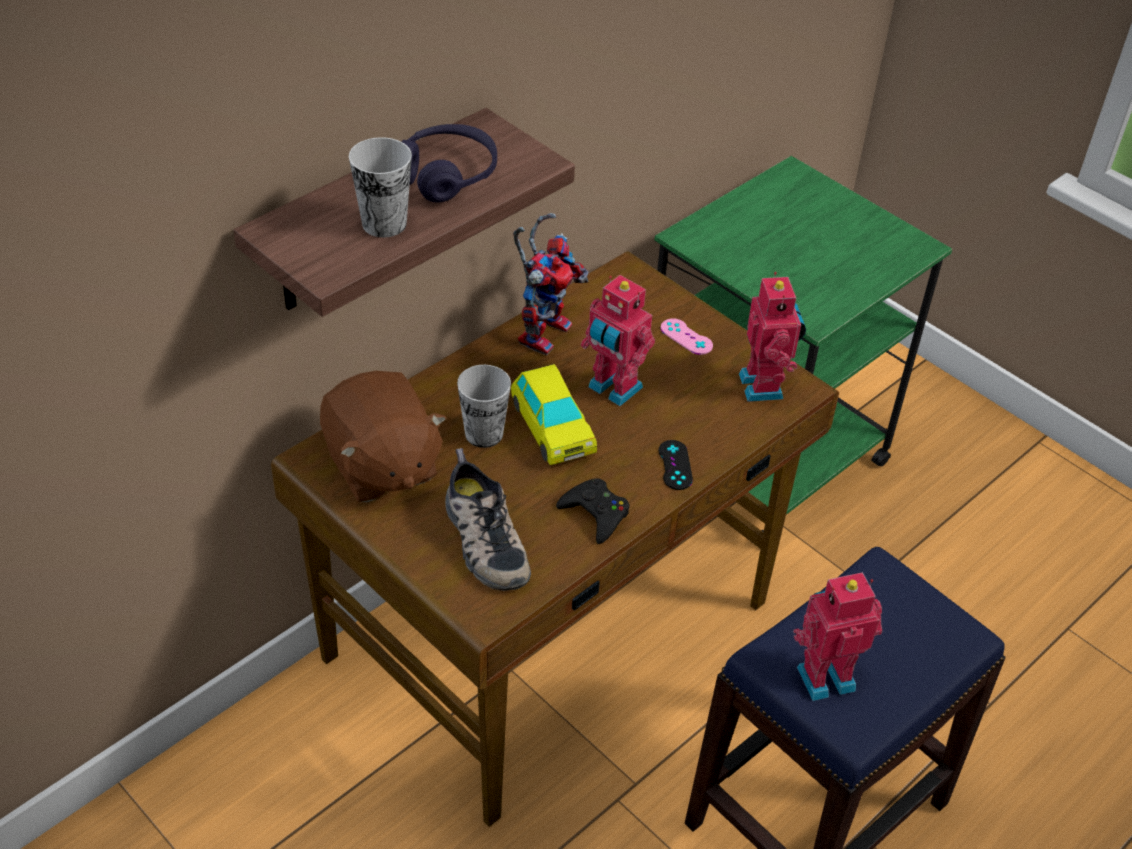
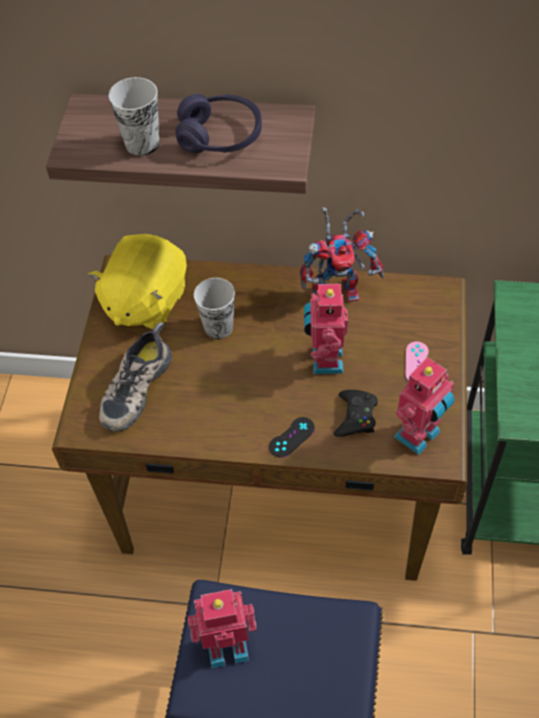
camera: 55 degrees right, 10 degrees up
brown plush toy [320,371,447,502] -> yellow plush toy [88,234,187,330]
toy car [511,364,597,465] -> none
black game controller [556,478,629,544] -> black game controller moved to [334,390,378,437]
toy robot [793,572,882,701] -> toy robot turned 45 degrees counterclockwise [188,589,257,668]

